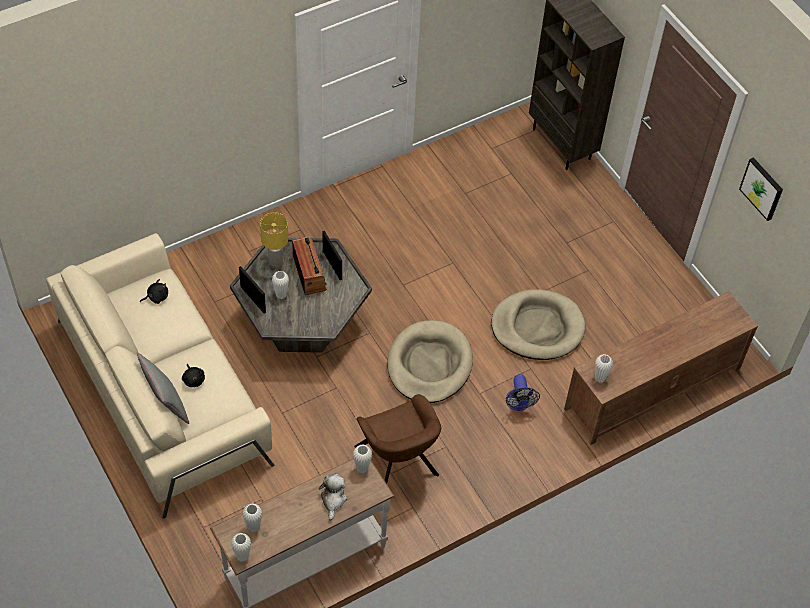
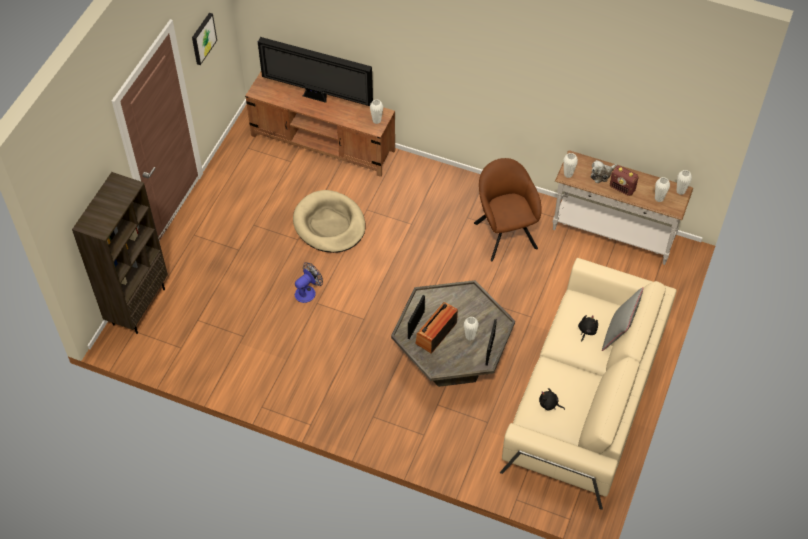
camera: 125 degrees left, 0 degrees up
yellow table lamp [260,212,288,267] -> none
brown armchair [354,394,441,484] -> brown armchair turned 45 degrees counterclockwise [474,158,541,262]
beige dog bed [387,320,473,403] -> none
fan [506,374,540,411] -> fan moved to [295,263,323,303]
none -> television [258,37,373,106]
none -> radio [610,166,639,196]

